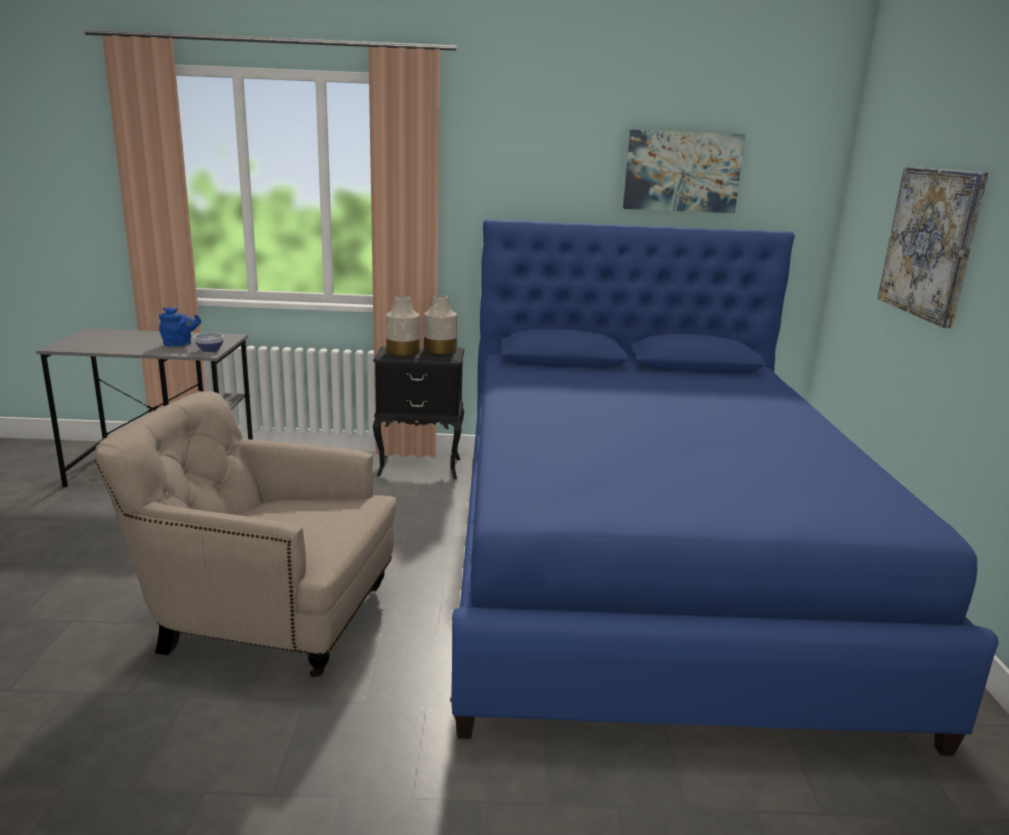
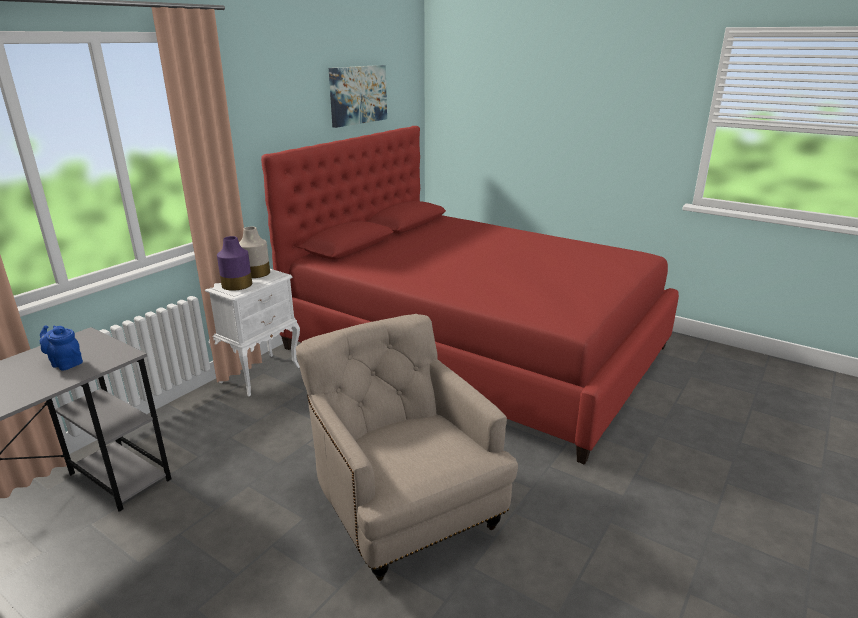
camera: 55 degrees left, 5 degrees up
beige armchair [95,391,397,677] -> beige armchair turned 105 degrees clockwise [296,314,518,581]
blue teapot [159,307,201,346] -> blue teapot turned 90 degrees counterclockwise [40,325,83,370]
bowl [194,333,224,352] -> none
black nightstand [373,347,464,479] -> white nightstand [205,269,300,396]
beige vase [386,296,420,356] -> purple vase [217,236,252,291]
blue bed [451,219,999,756] -> red bed [261,126,679,465]
picture [877,167,989,328] -> none

